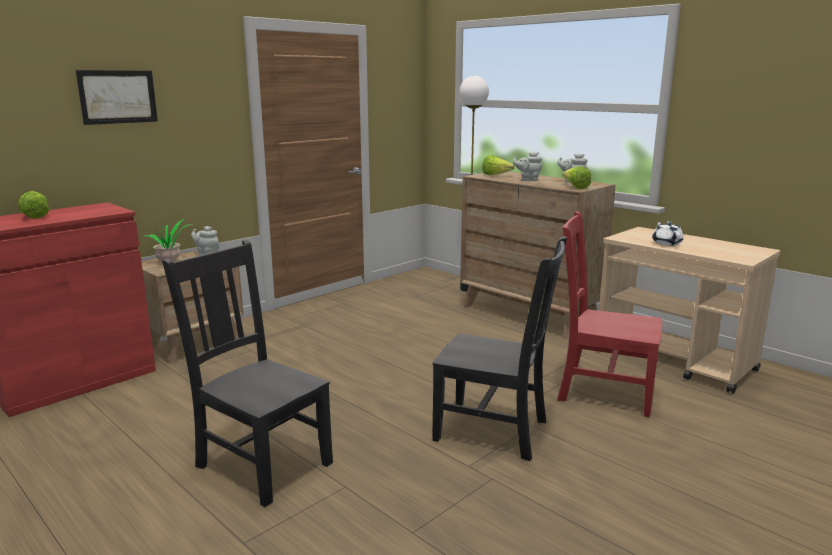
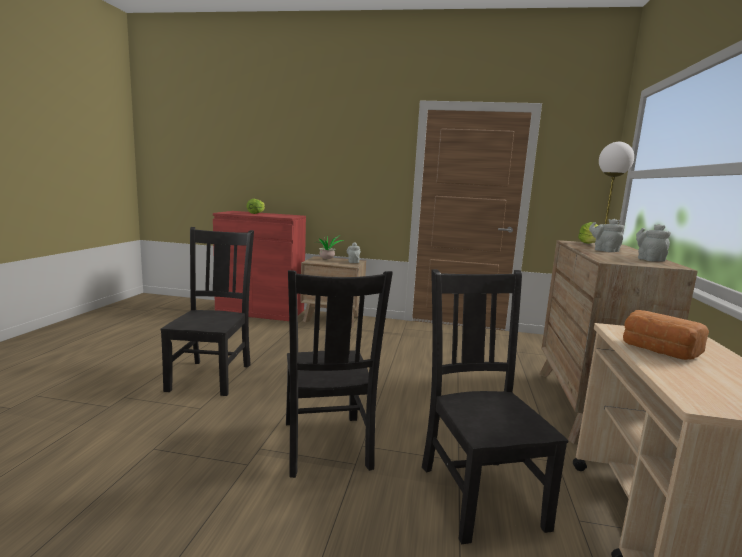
camera: 55 degrees right, 5 degrees down
picture [76,70,158,125] -> none
red chair [557,211,662,418] -> black chair [422,269,568,544]
lettuce [562,166,591,189] -> none
white teapot [652,221,683,246] -> bread [623,310,709,360]

